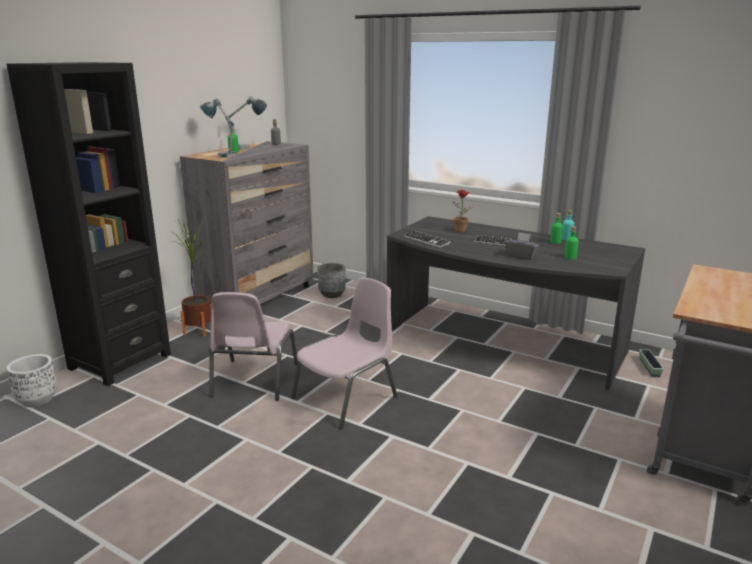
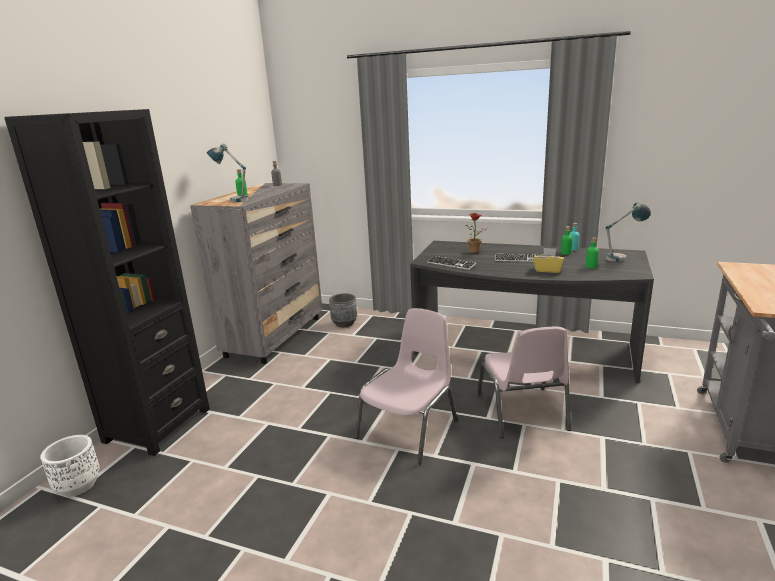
camera: 10 degrees left, 0 degrees up
potted plant [171,219,211,336] -> none
pink chair [209,292,298,401] -> pink chair moved to [477,327,571,438]
table lamp [225,96,267,150] -> table lamp moved to [606,202,651,262]
grey tissue box [505,232,540,260] -> yellow tissue box [533,248,564,273]
planter [639,349,664,377] -> none

